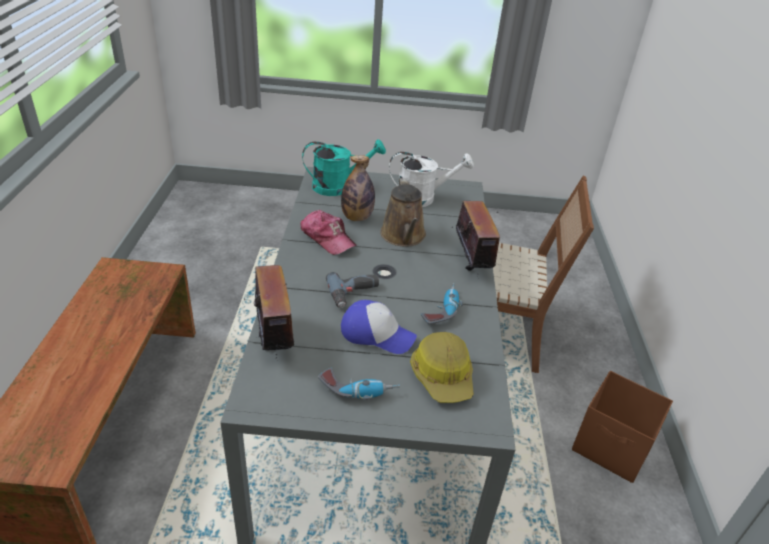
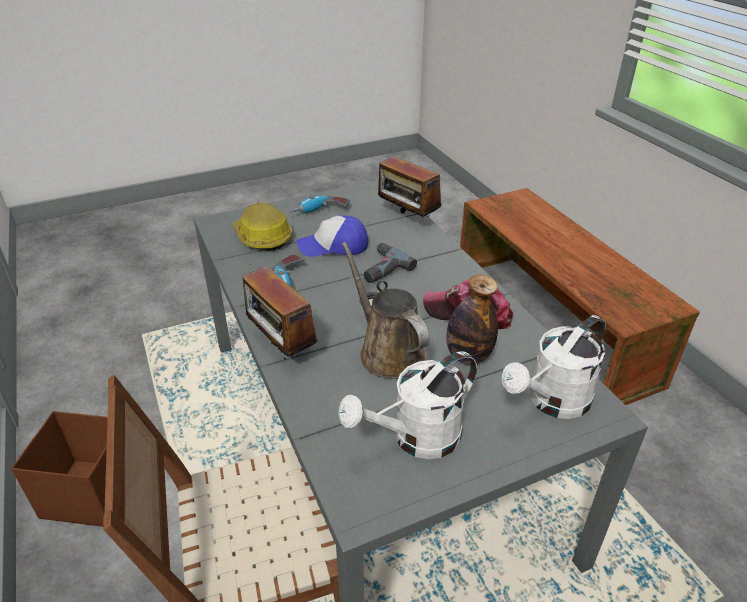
camera: 155 degrees right, 0 degrees up
turquoise watering can [302,139,386,196] -> white watering can [502,315,606,419]

